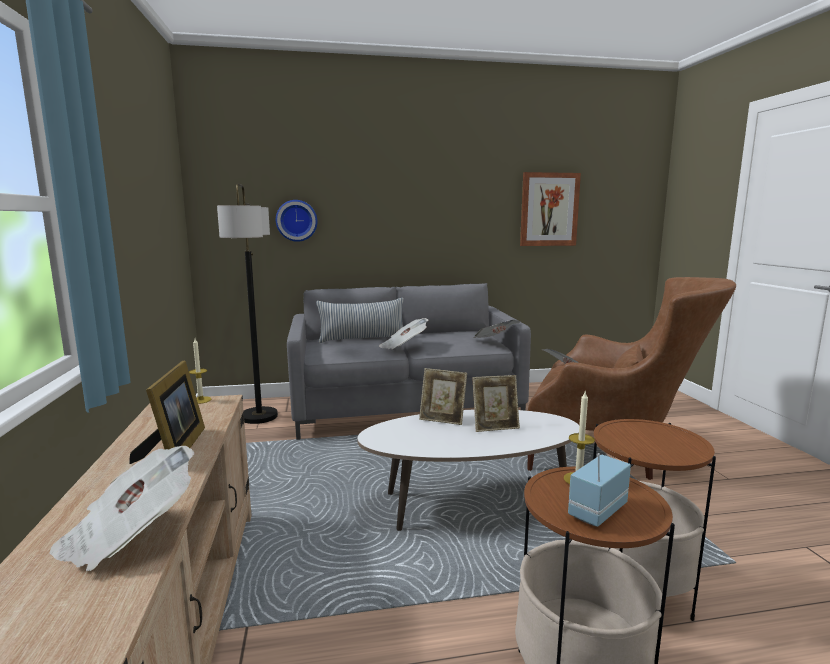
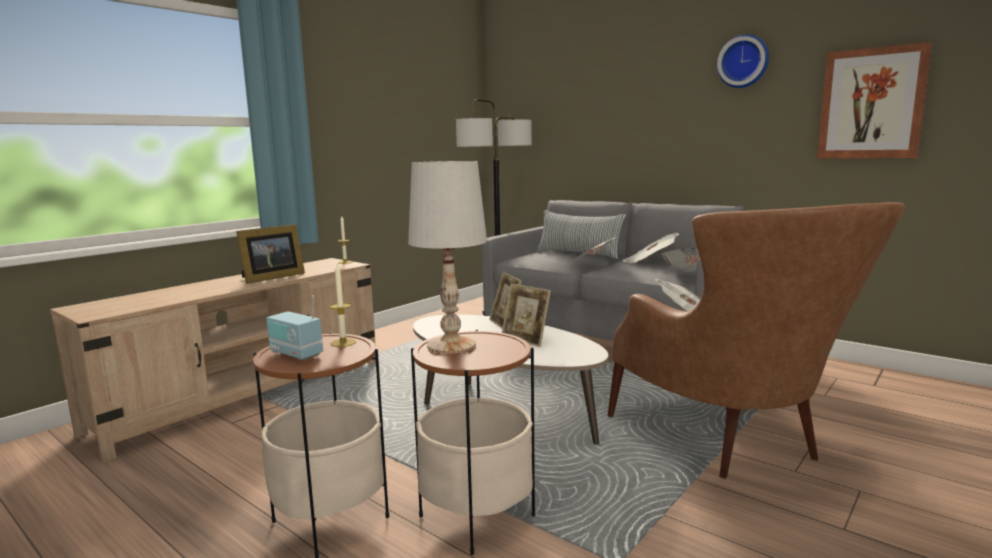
camera: 50 degrees right, 0 degrees up
newspaper [49,446,195,571] -> newspaper moved to [623,233,679,264]
wall clock [276,200,317,242] -> wall clock moved to [717,34,769,88]
radio [568,453,631,527] -> radio turned 150 degrees counterclockwise [266,295,323,360]
none -> white table lamp [408,161,487,353]

